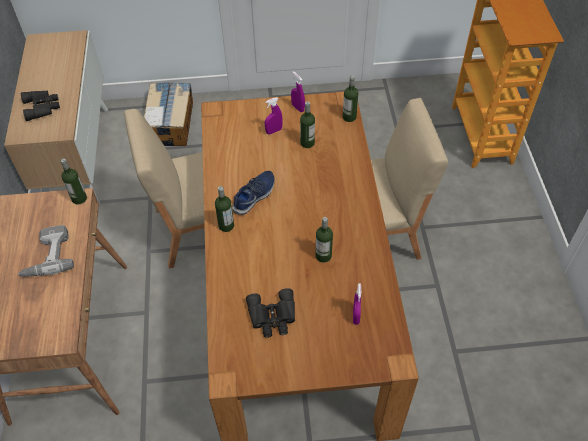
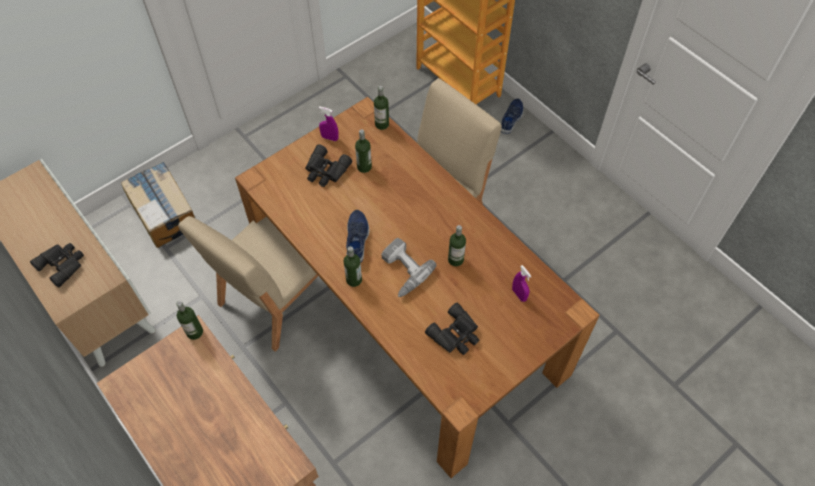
camera: 35 degrees left, 5 degrees up
power drill [18,225,74,277] -> power drill moved to [382,238,436,297]
purple spray bottle [265,97,283,134] -> black binoculars [305,144,352,187]
none -> blue shoe [501,98,523,134]

